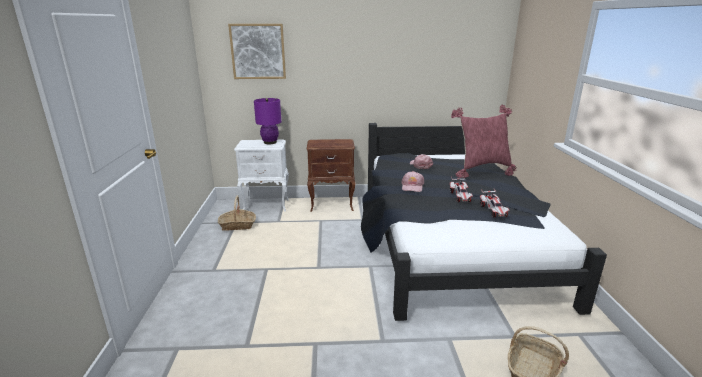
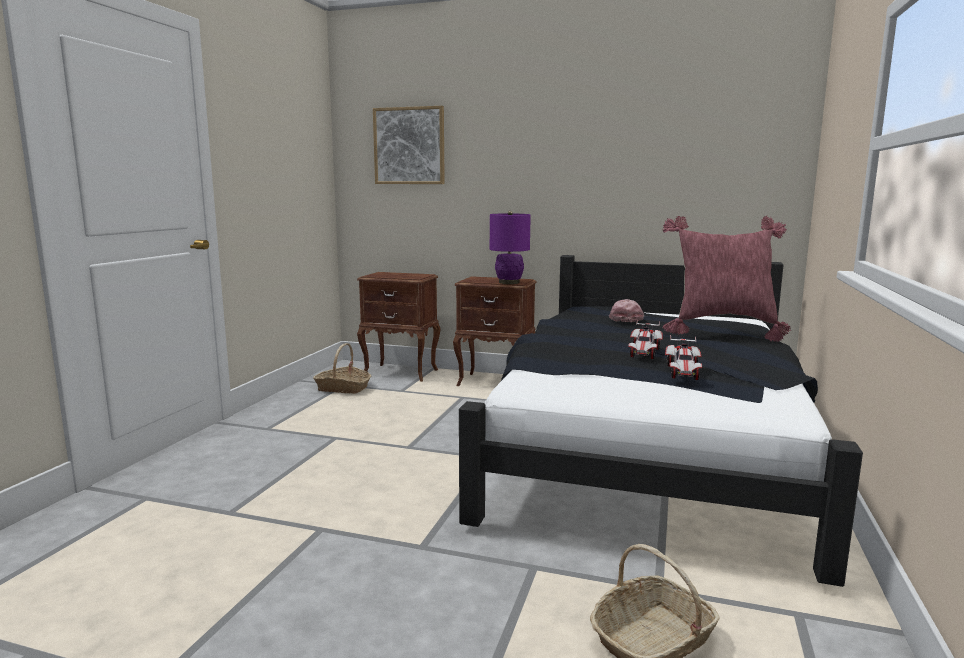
camera: 20 degrees right, 10 degrees down
white nightstand [234,140,289,212] -> brown nightstand [357,272,441,382]
purple table lamp [254,98,281,144] -> purple table lamp moved to [490,211,531,284]
pink cap [401,171,424,192] -> none

